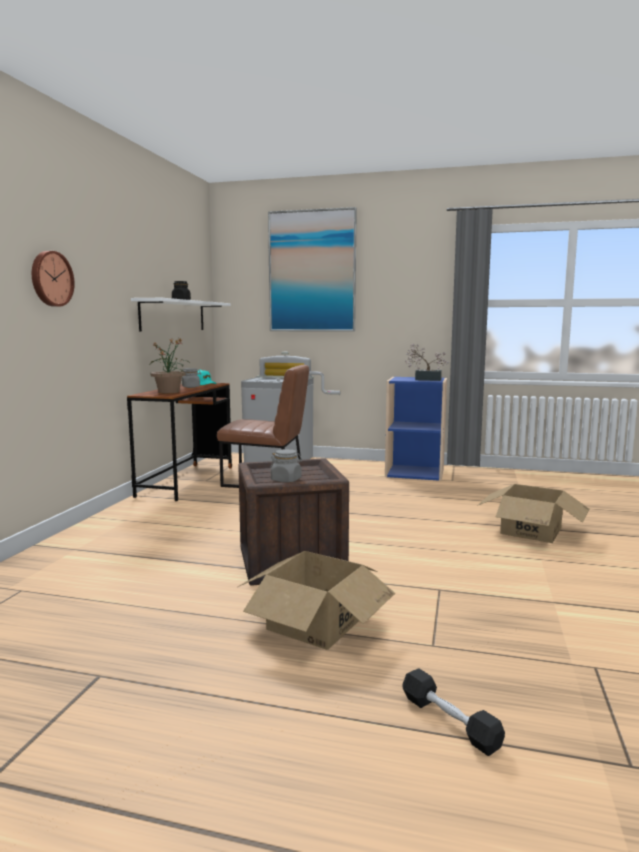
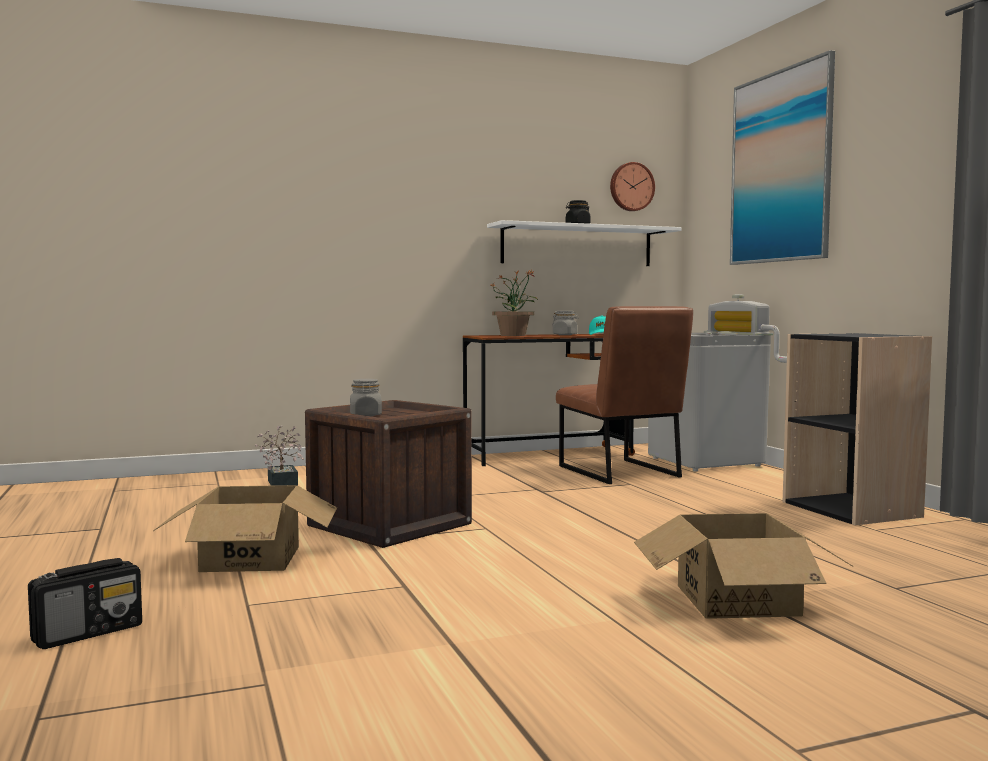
camera: 55 degrees right, 5 degrees down
wall clock [32,251,75,307] -> wall clock moved to [610,162,655,211]
blue bookcase [385,377,447,481] -> black bookcase [783,333,932,525]
black dumbbell [402,668,505,756] -> radio [28,558,142,649]
potted plant [405,344,449,381] -> potted plant moved to [255,426,304,486]

